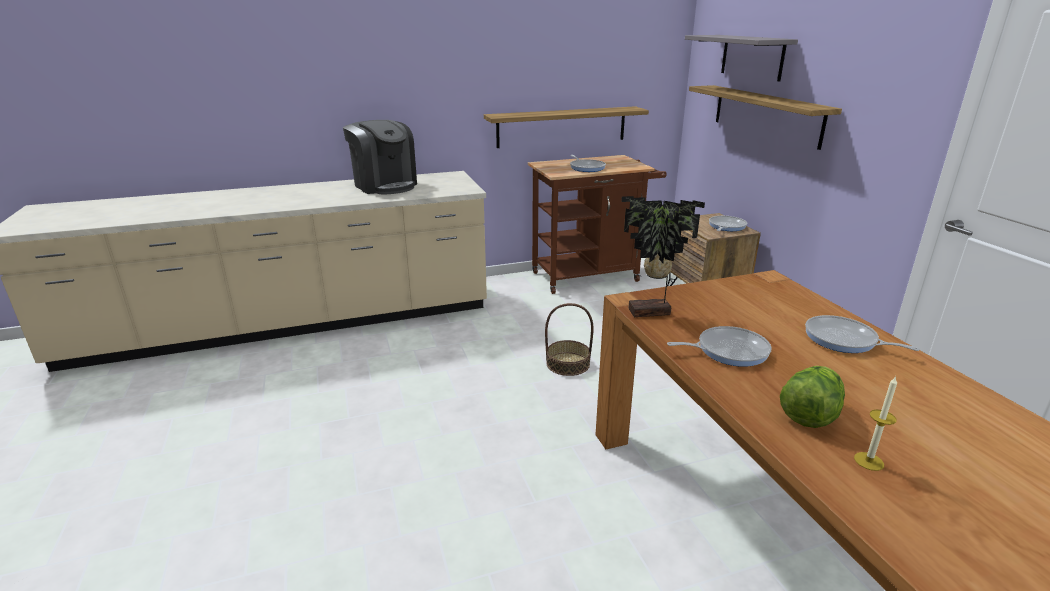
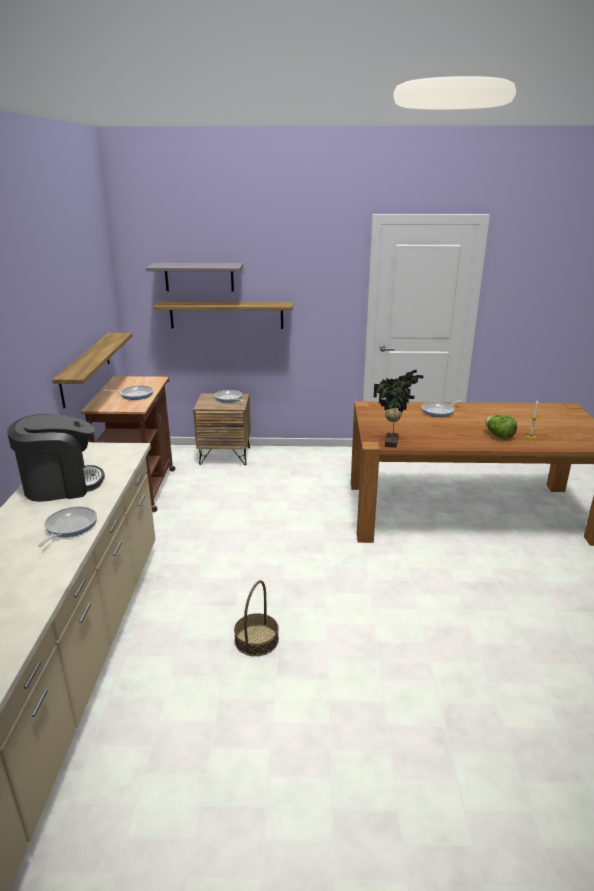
camera: 70 degrees left, 0 degrees up
basket [545,303,594,376] -> basket moved to [234,580,279,656]
frying pan [667,326,772,367] -> frying pan moved to [38,506,97,547]

